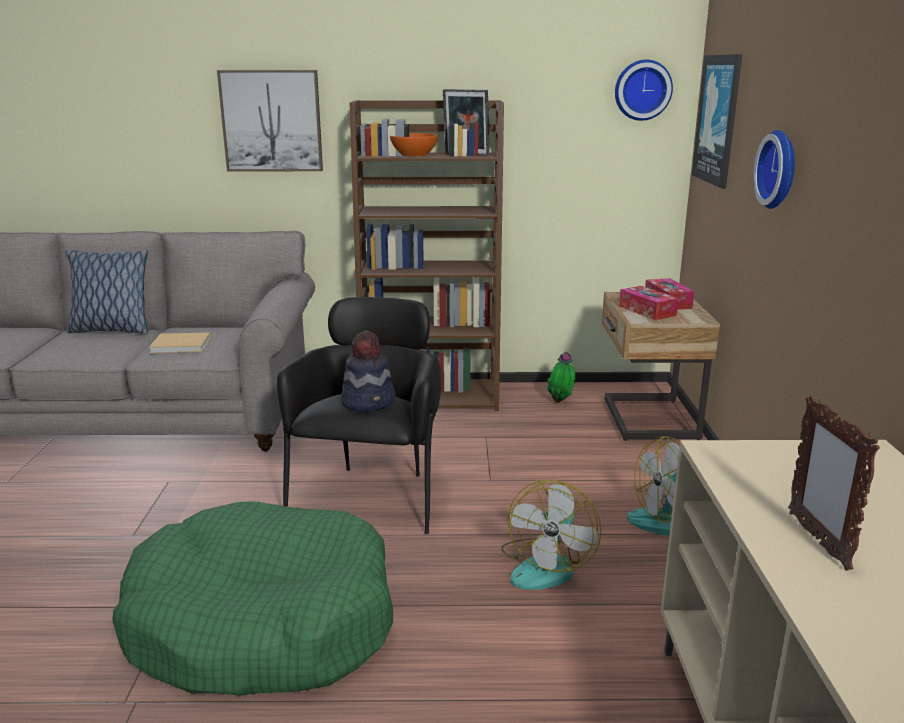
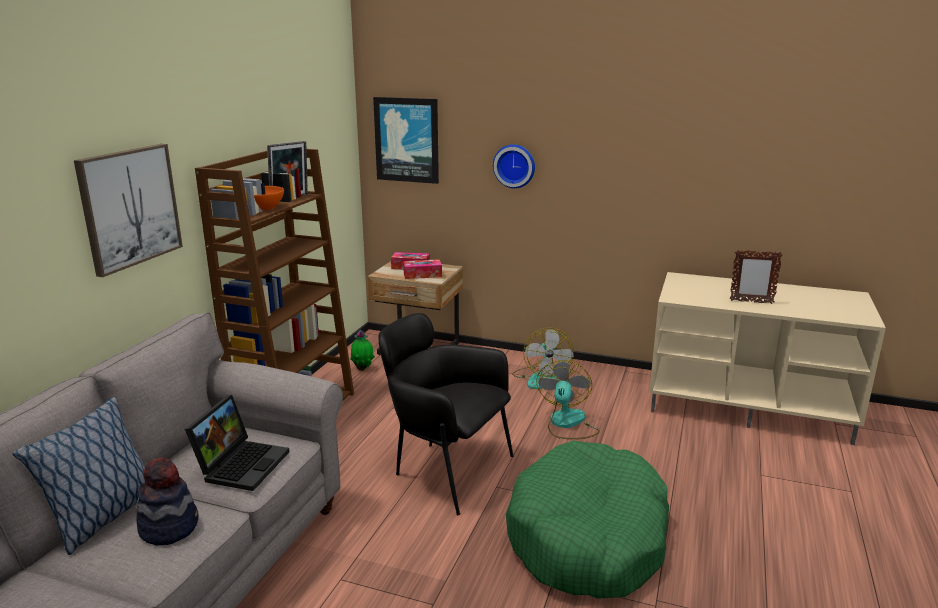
camera: 70 degrees left, 0 degrees up
beige book [149,332,211,353] -> laptop [185,395,290,491]
hat [341,330,395,412] -> hat moved to [136,458,198,546]
fan [501,480,601,590] -> fan turned 120 degrees counterclockwise [536,360,600,439]
wall clock [615,60,673,121] -> none

